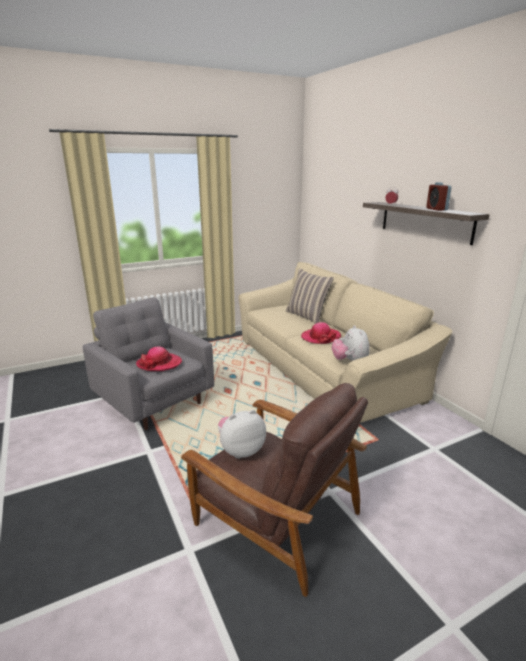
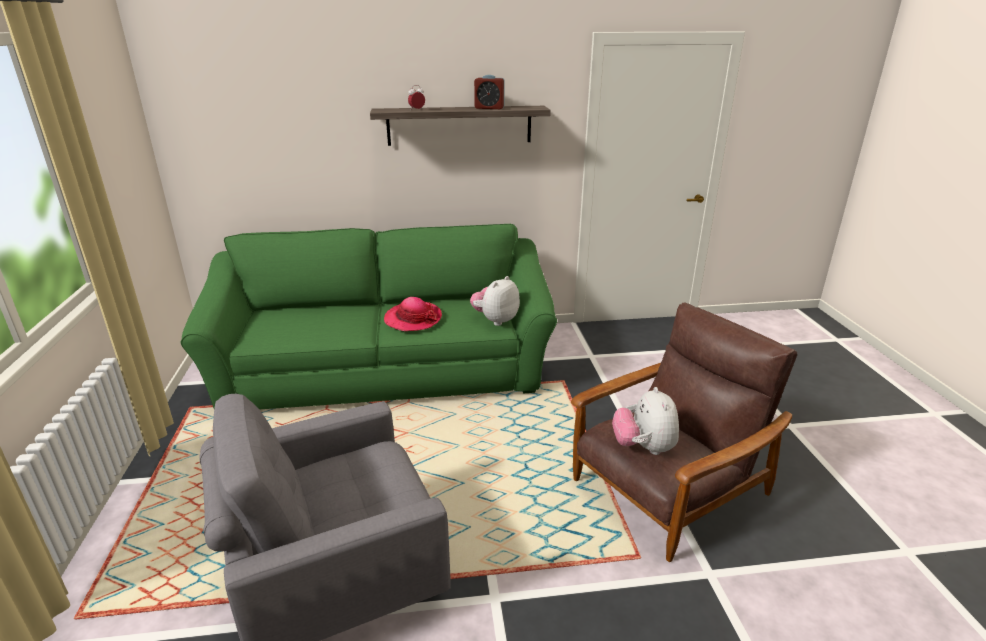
camera: 70 degrees left, 5 degrees up
hat [136,346,182,371] -> none
beige sofa [238,262,453,423] -> green sofa [181,224,557,409]
pillow [286,268,334,324] -> none
plush toy [332,325,370,361] -> plush toy turned 120 degrees clockwise [470,276,520,326]

